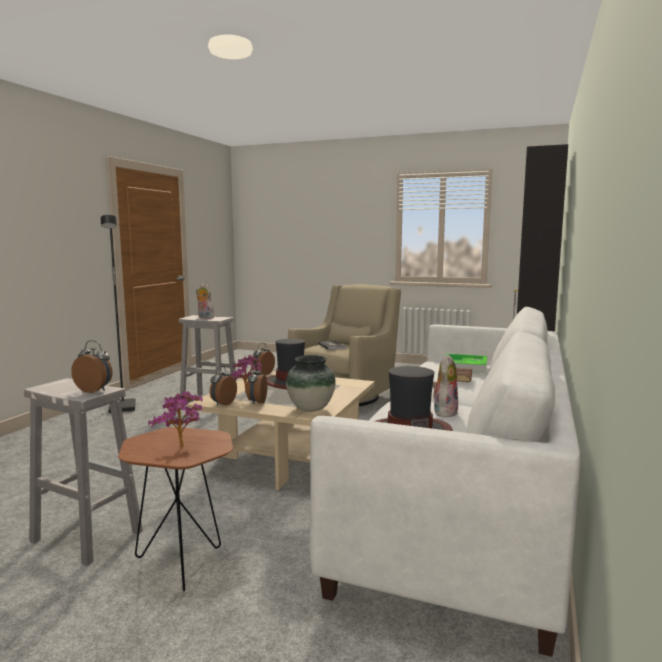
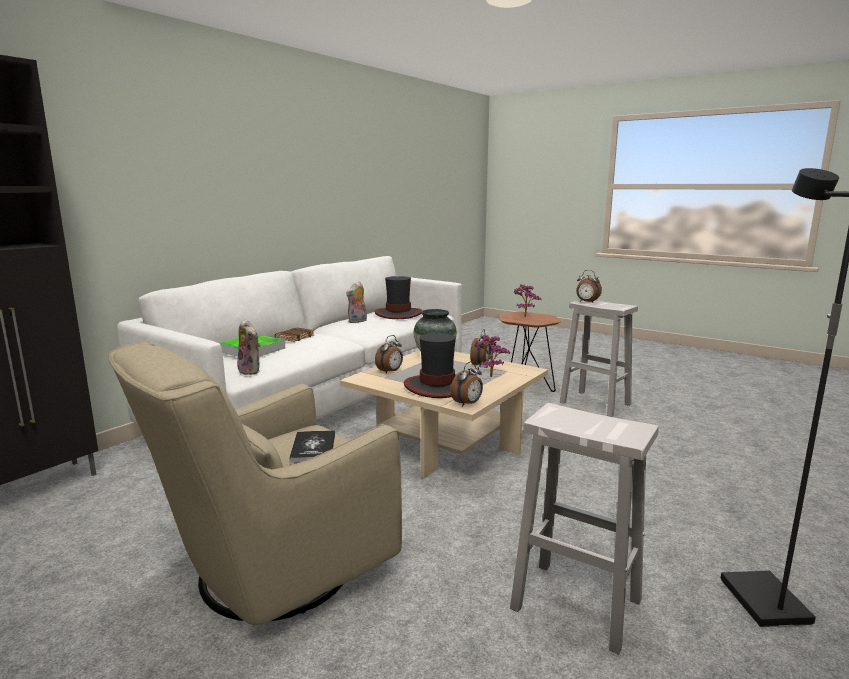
camera: 165 degrees left, 5 degrees up
plush toy [196,283,214,319] -> plush toy moved to [237,319,260,375]
alarm clock [210,366,237,406] -> alarm clock moved to [375,335,403,373]

